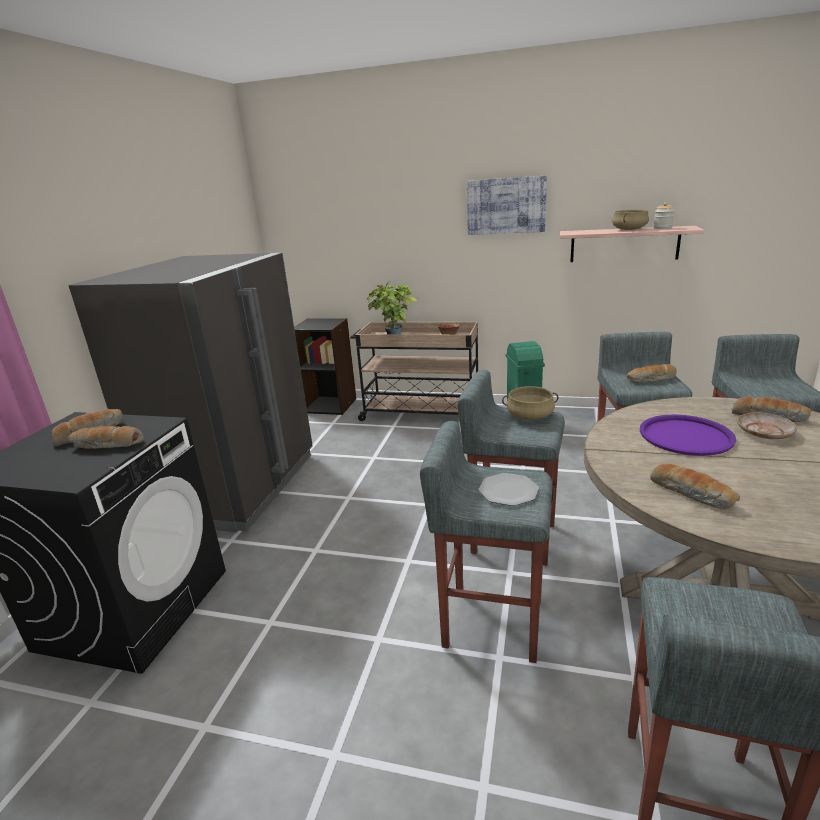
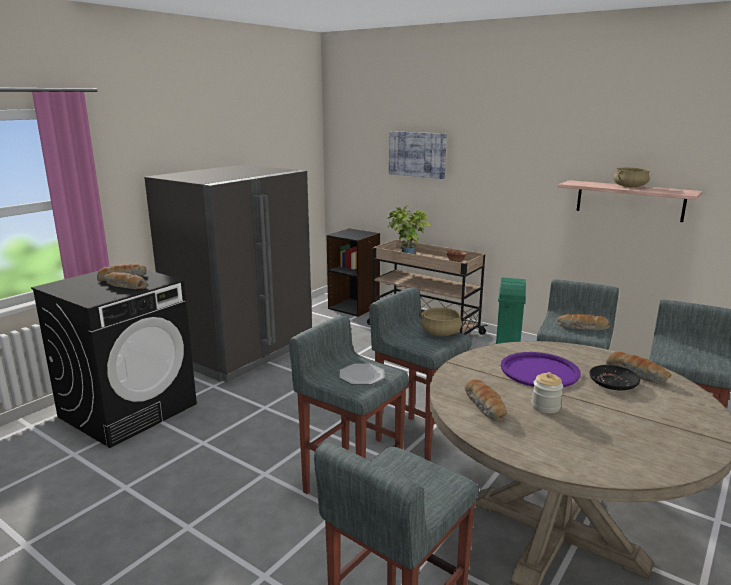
camera: 20 degrees right, 5 degrees down
picture [467,176,547,235] -> picture moved to [389,131,447,179]
jar [653,202,674,229] -> jar moved to [531,372,563,414]
beige plate [737,412,797,439] -> black plate [589,365,640,390]

